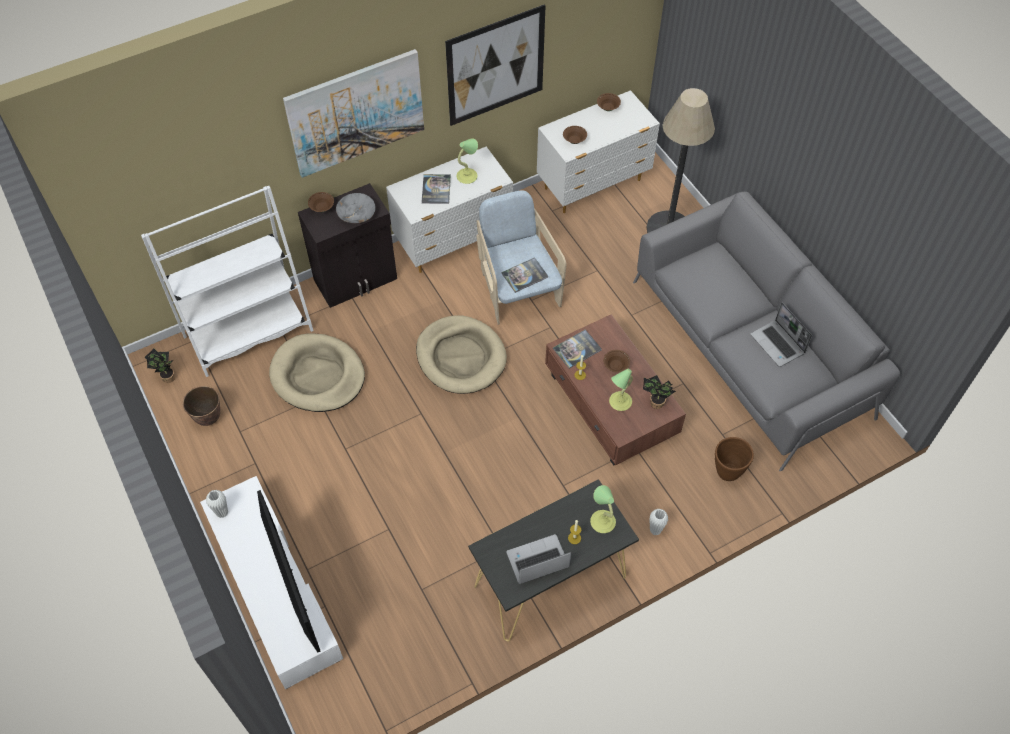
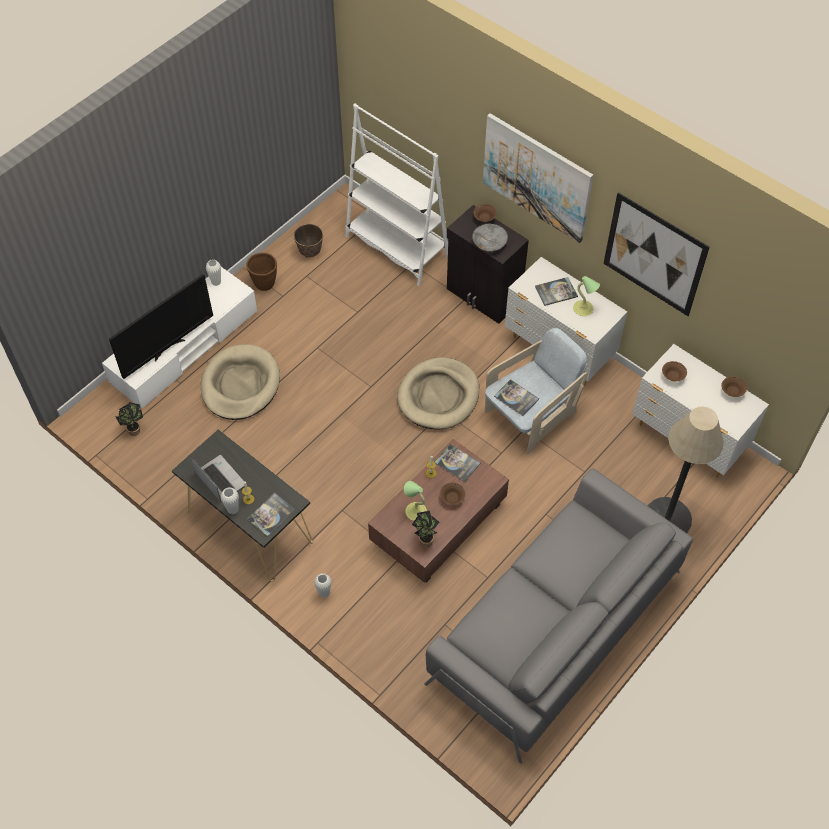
camera: 70 degrees right, 0 degrees up
potted plant [145,349,175,383] -> potted plant moved to [115,402,143,436]
beige dog bed [269,333,365,412] -> beige dog bed moved to [201,344,280,420]
table lamp [590,485,616,533] -> book [247,493,295,537]
brown planter [715,437,754,481] -> brown planter moved to [246,253,277,291]
laptop [751,302,812,367] -> none
none -> white vase [221,488,239,514]

